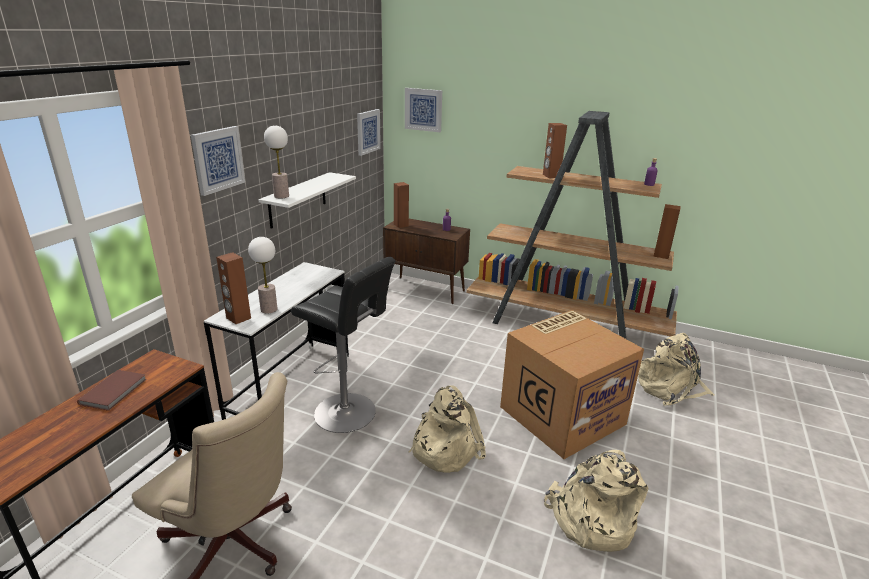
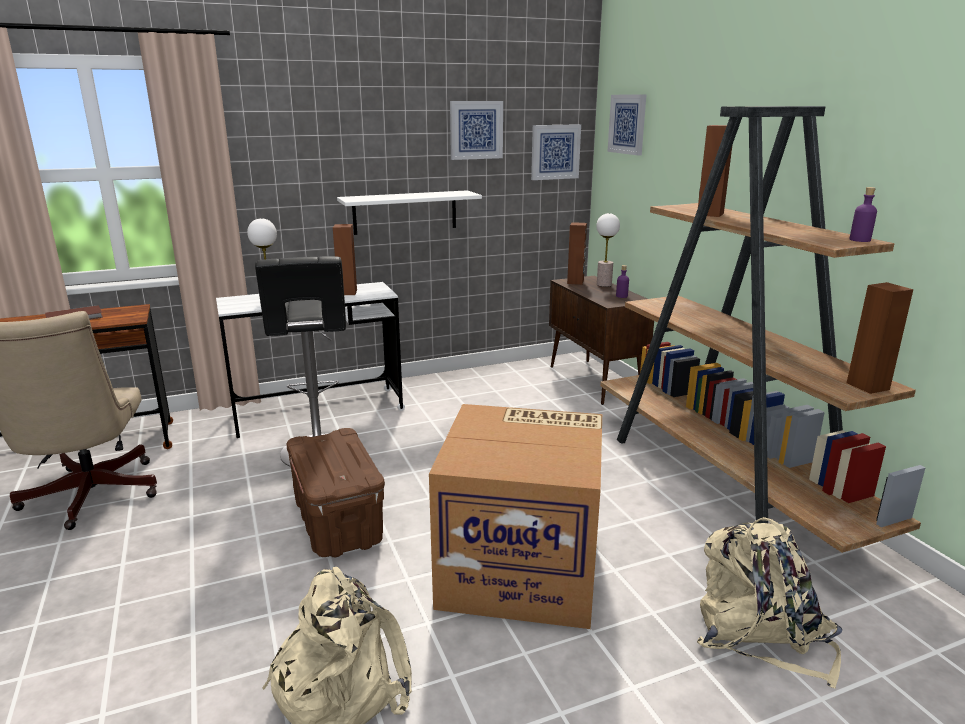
camera: 45 degrees right, 5 degrees down
picture [191,126,245,196] -> picture moved to [450,101,503,160]
brown speaker [216,252,251,324] -> brown speaker moved to [333,224,357,295]
table lamp [264,125,289,199] -> table lamp moved to [596,213,620,287]
beige backpack [409,385,486,473] -> brown storage box [286,428,385,558]

